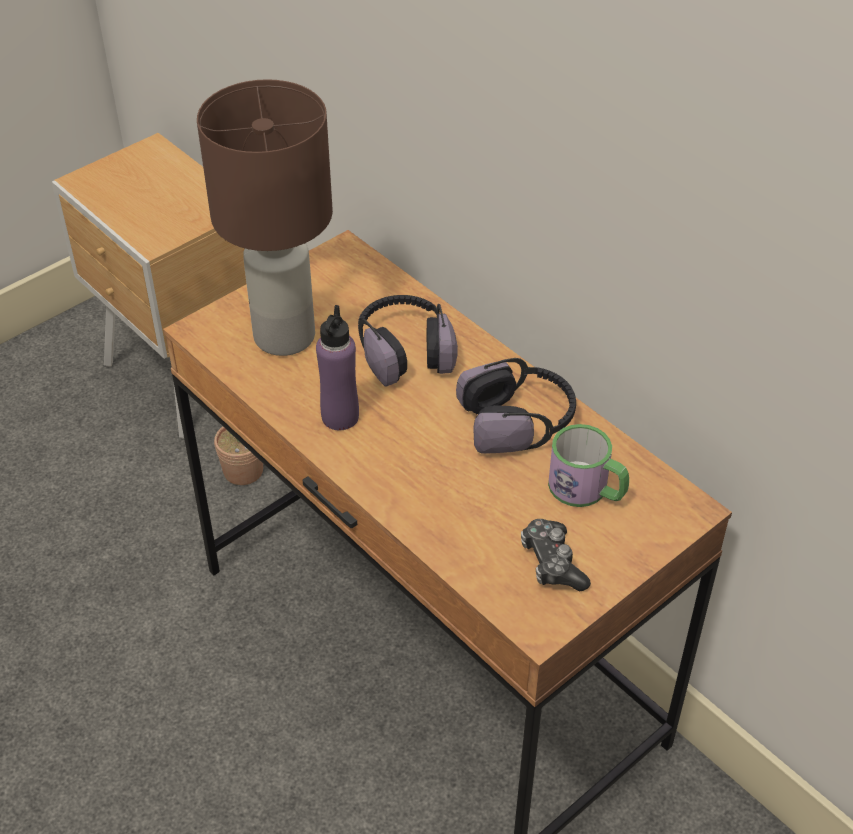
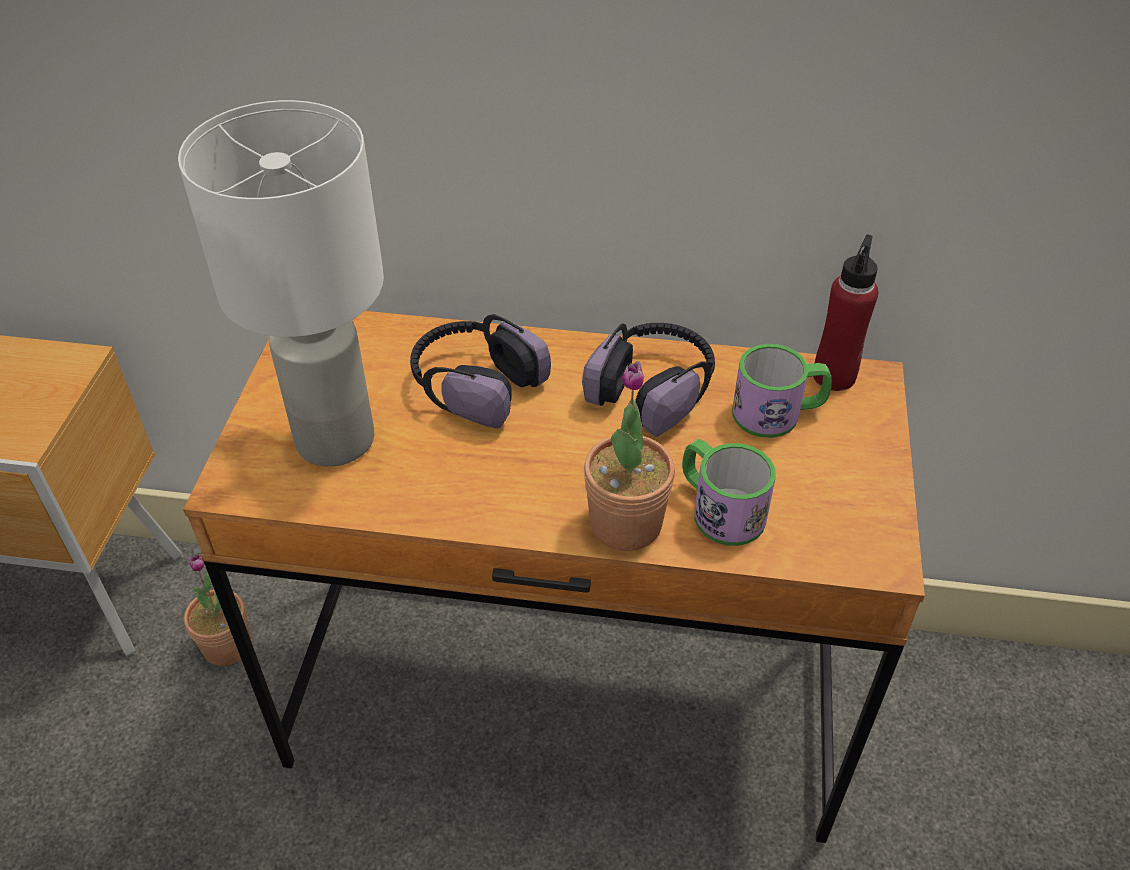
camera: 40 degrees left, 0 degrees up
brown table lamp [197,79,333,356] -> white table lamp [178,100,384,467]
purple bottle [316,305,359,430] -> none
game controller [521,519,591,591] -> none
none -> potted plant [584,361,675,551]
none -> mug [682,439,776,546]
none -> red bottle [813,235,879,391]

